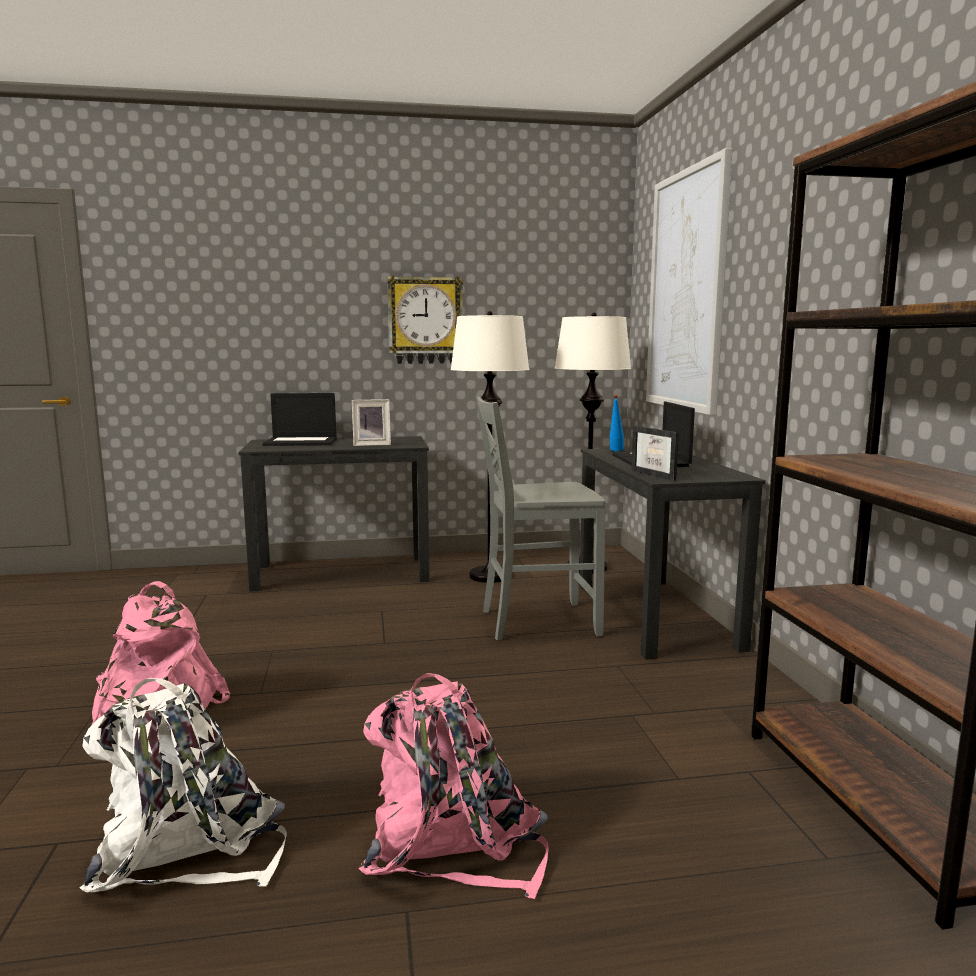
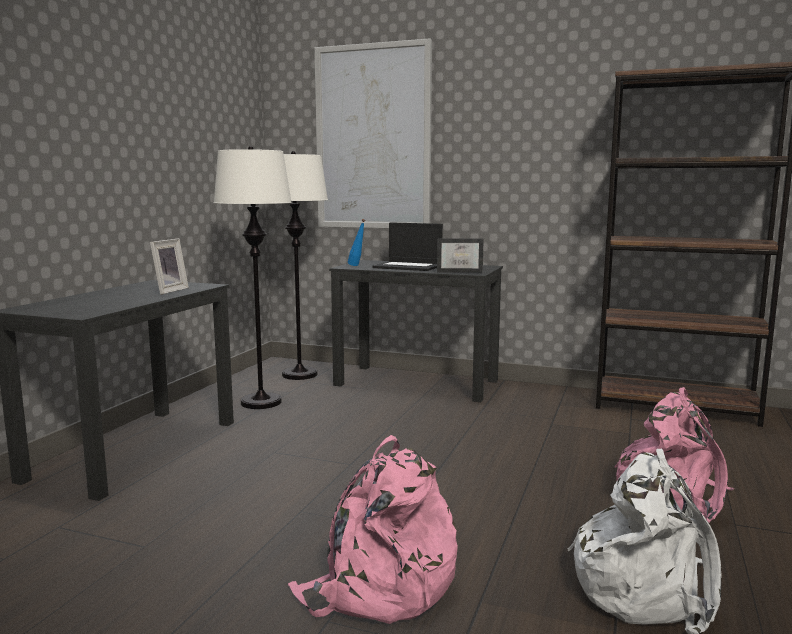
camera: 60 degrees left, 0 degrees up
laptop [262,393,337,446] -> none
wall clock [387,276,463,364] -> none
grey chair [475,395,606,641] -> none

